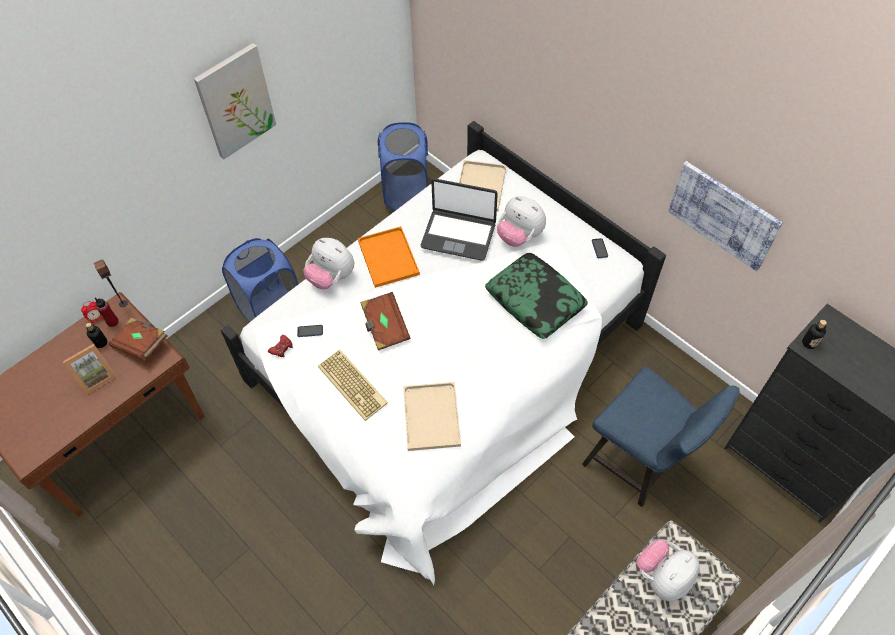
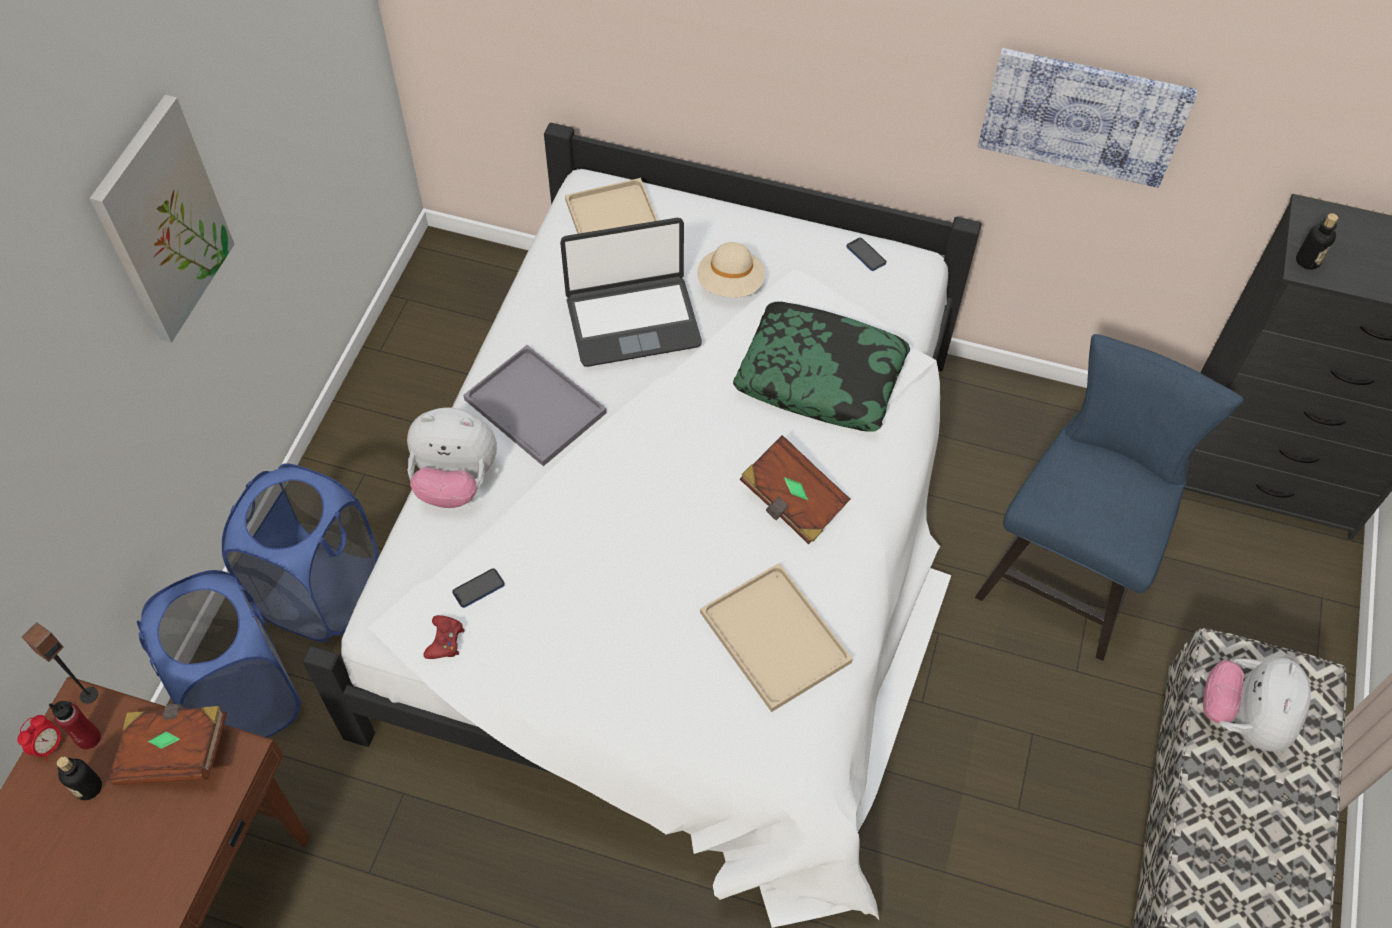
camera: 30 degrees left, 0 degrees up
picture frame [63,344,116,395] -> none
keyboard [318,350,387,421] -> none
orange tray [358,226,420,288] -> grey tray [463,345,607,466]
brown book [360,292,410,350] -> brown book moved to [739,435,850,545]
blue laundry basket [378,122,428,211] -> blue laundry basket moved to [137,570,302,738]
plush toy [497,196,546,246] -> beige hat [697,242,765,298]
blue chair [582,367,740,507] -> blue chair turned 75 degrees counterclockwise [975,334,1244,661]

